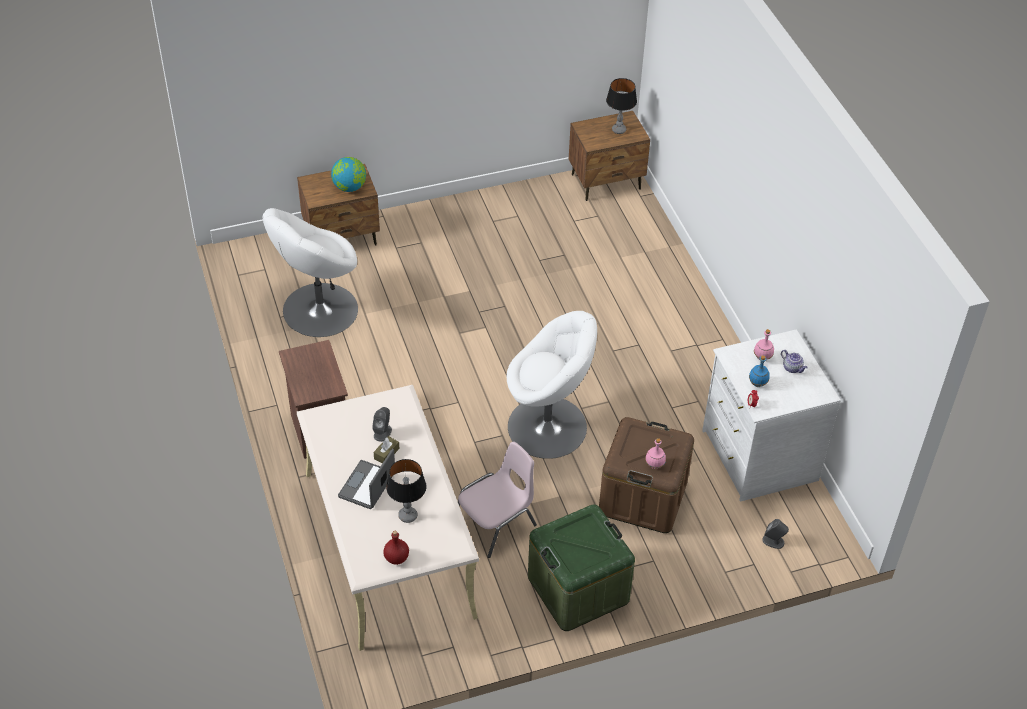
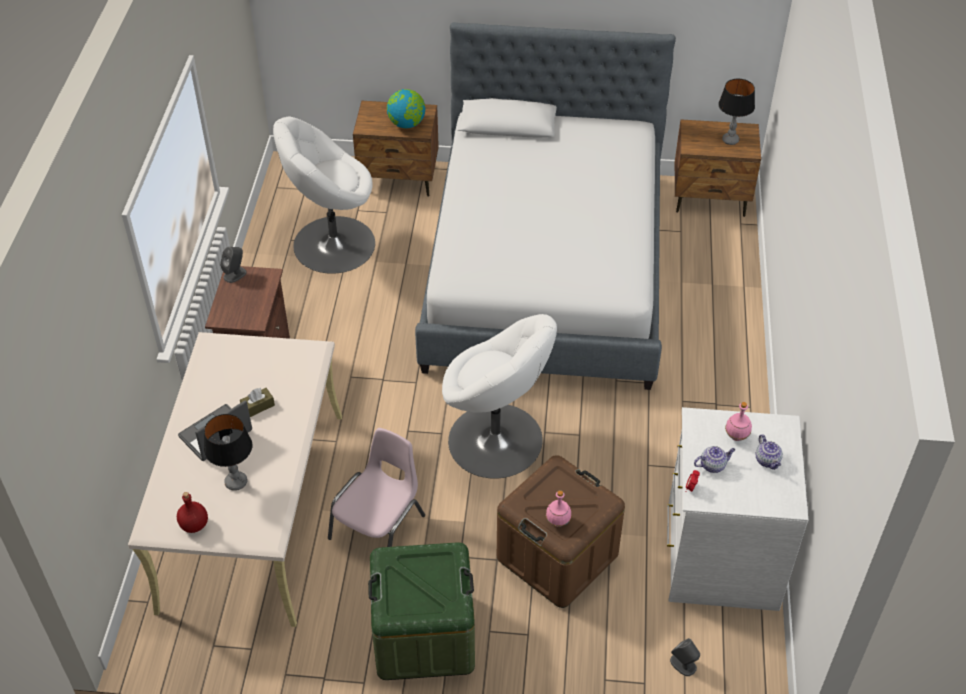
camera: 25 degrees right, 0 degrees up
grey speaker [372,407,392,442] -> grey speaker moved to [220,247,247,283]
pink chair [458,441,537,558] -> pink chair turned 45 degrees counterclockwise [328,428,425,547]
blue bottle [749,355,770,387] -> teapot [694,446,736,473]
none -> bed [415,22,676,390]

